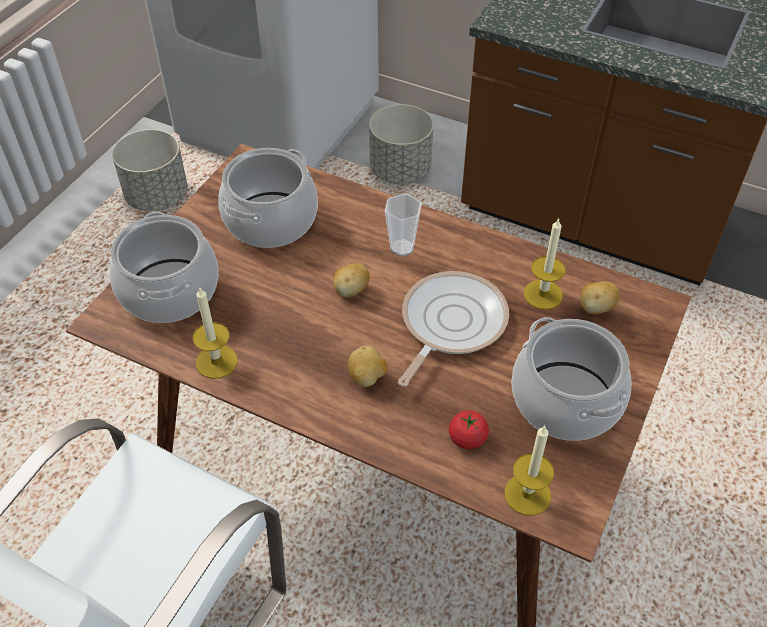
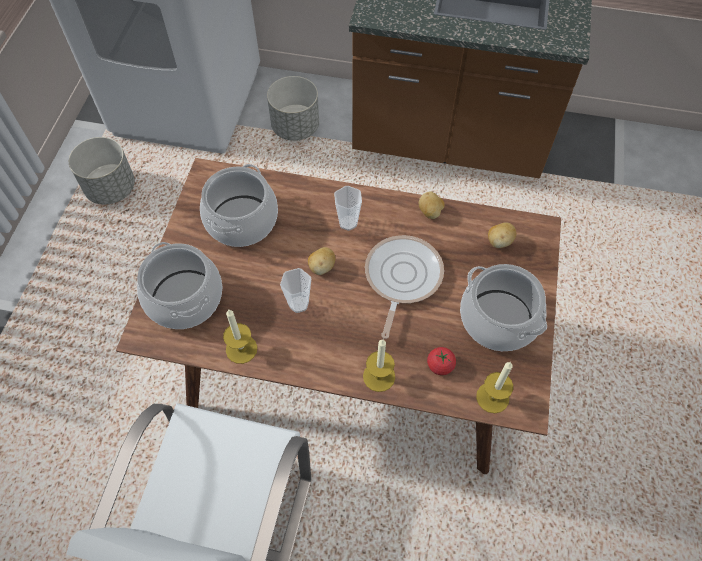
camera: 15 degrees left, 10 degrees up
potato [348,346,388,387] -> potato moved to [419,191,445,219]
candle [524,218,566,310] -> candle moved to [363,339,395,392]
none -> cup [280,268,311,313]

